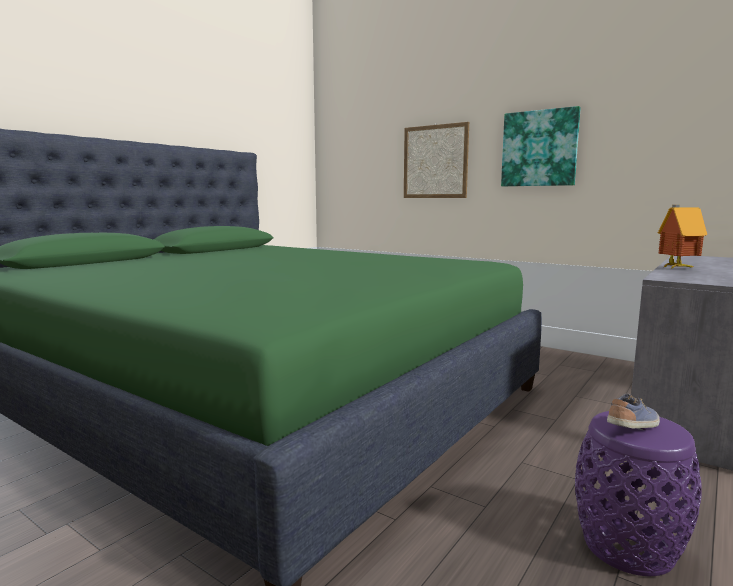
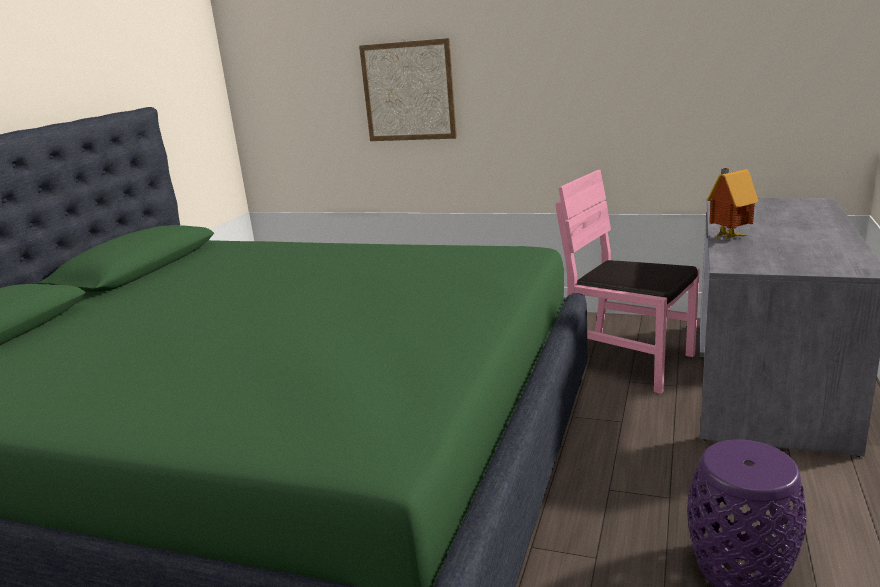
camera: 15 degrees left, 10 degrees up
picture [501,106,581,186] -> none
shoe [607,394,660,428] -> none
none -> pink chair [556,170,700,394]

